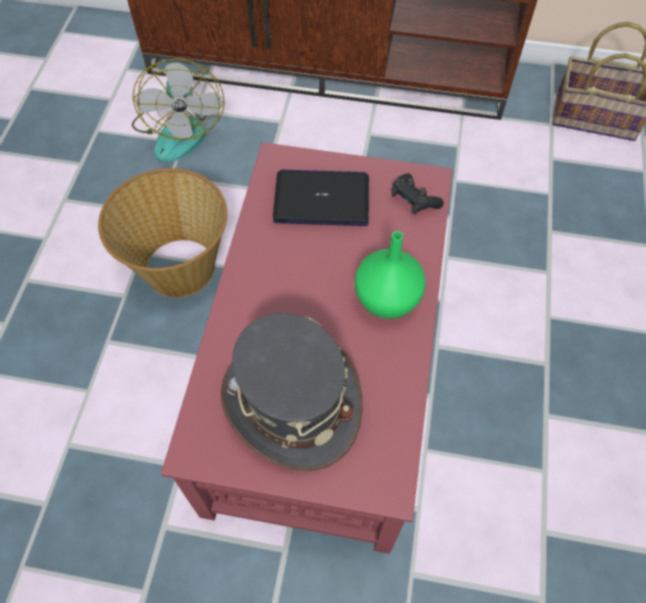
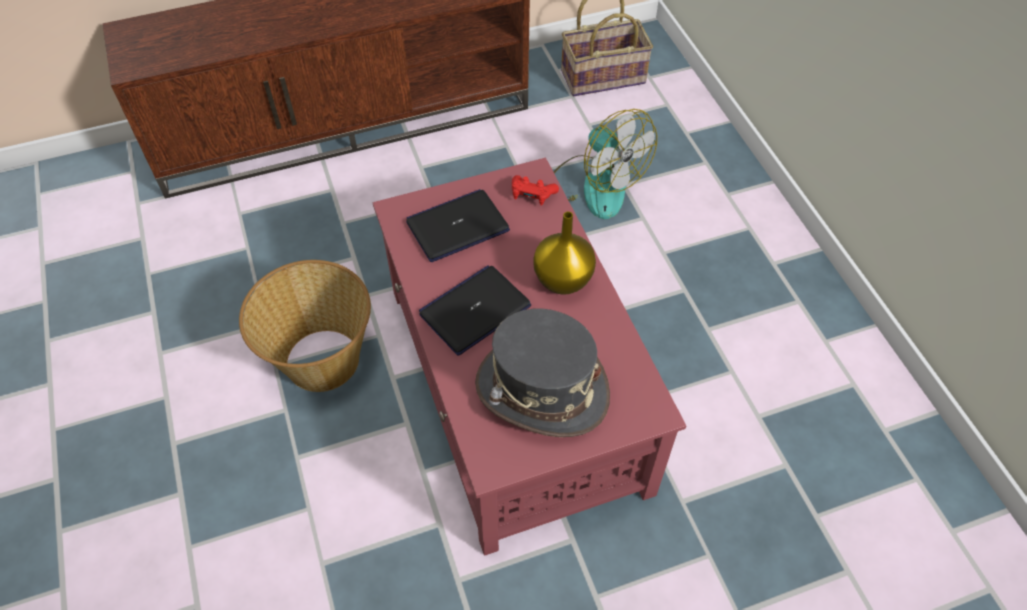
camera: 30 degrees left, 5 degrees down
fan [132,59,225,162] -> fan moved to [554,109,657,219]
green vase [355,231,426,319] -> yellow vase [533,212,596,295]
black game controller [392,173,444,215] -> red game controller [512,175,559,206]
none -> laptop [419,266,531,356]

